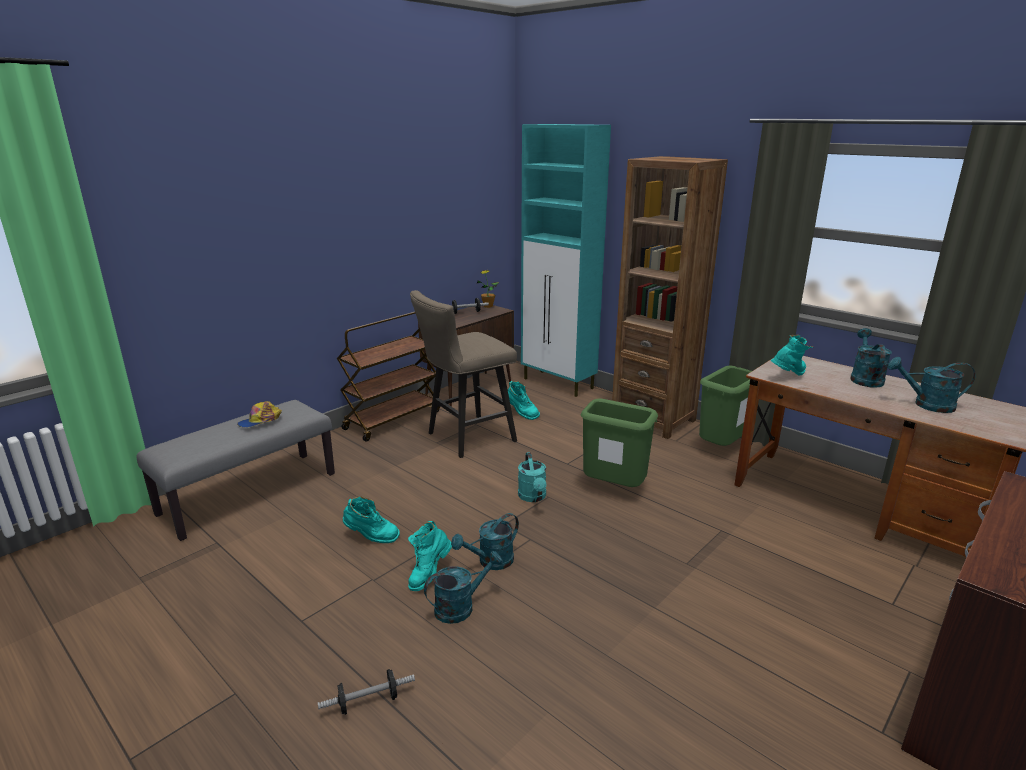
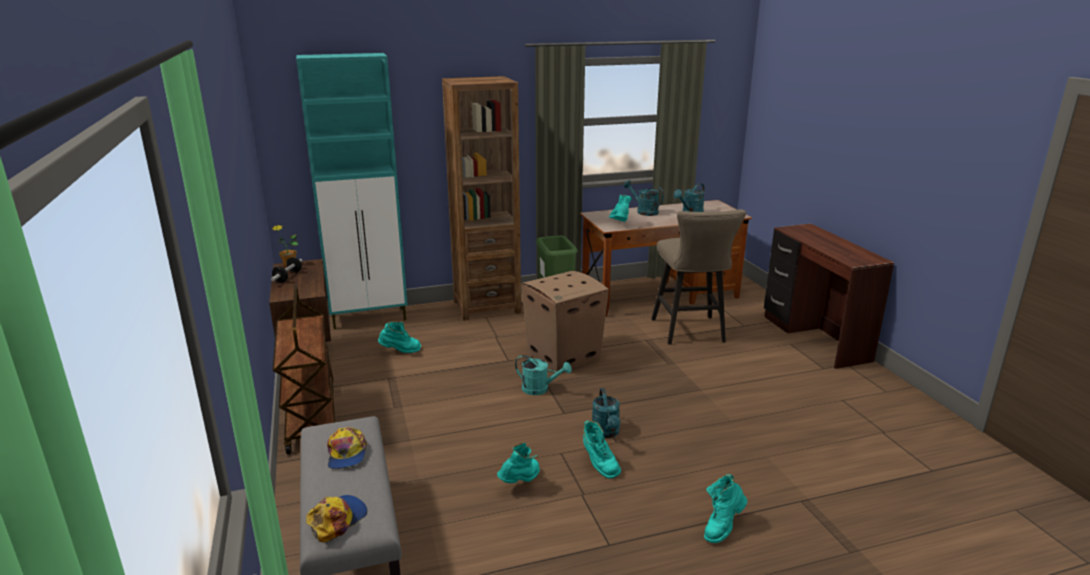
camera: 60 degrees left, 0 degrees up
dumbbell [318,669,415,715] -> turquoise boot [704,474,747,543]
beige stool [410,290,517,458] -> beige stool moved to [651,209,746,345]
turquoise watering can [424,551,503,624] -> none
green trash can [580,399,658,487] -> cardboard box [521,271,609,372]
none -> cap [306,495,368,542]

